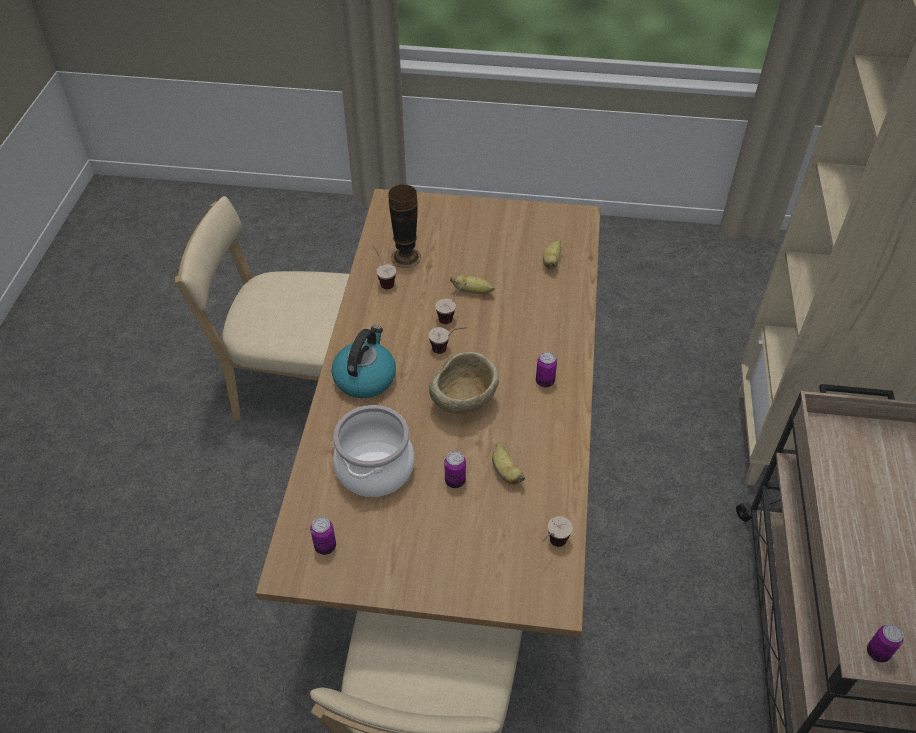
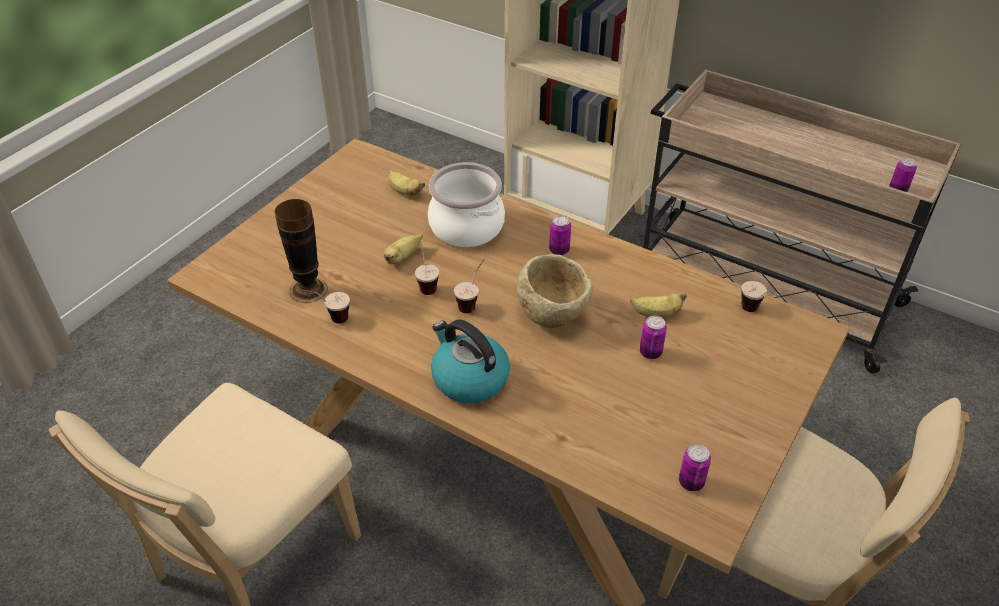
camera: 65 degrees left, 5 degrees down
cooking pot [333,405,414,497] -> cooking pot moved to [428,162,505,247]

